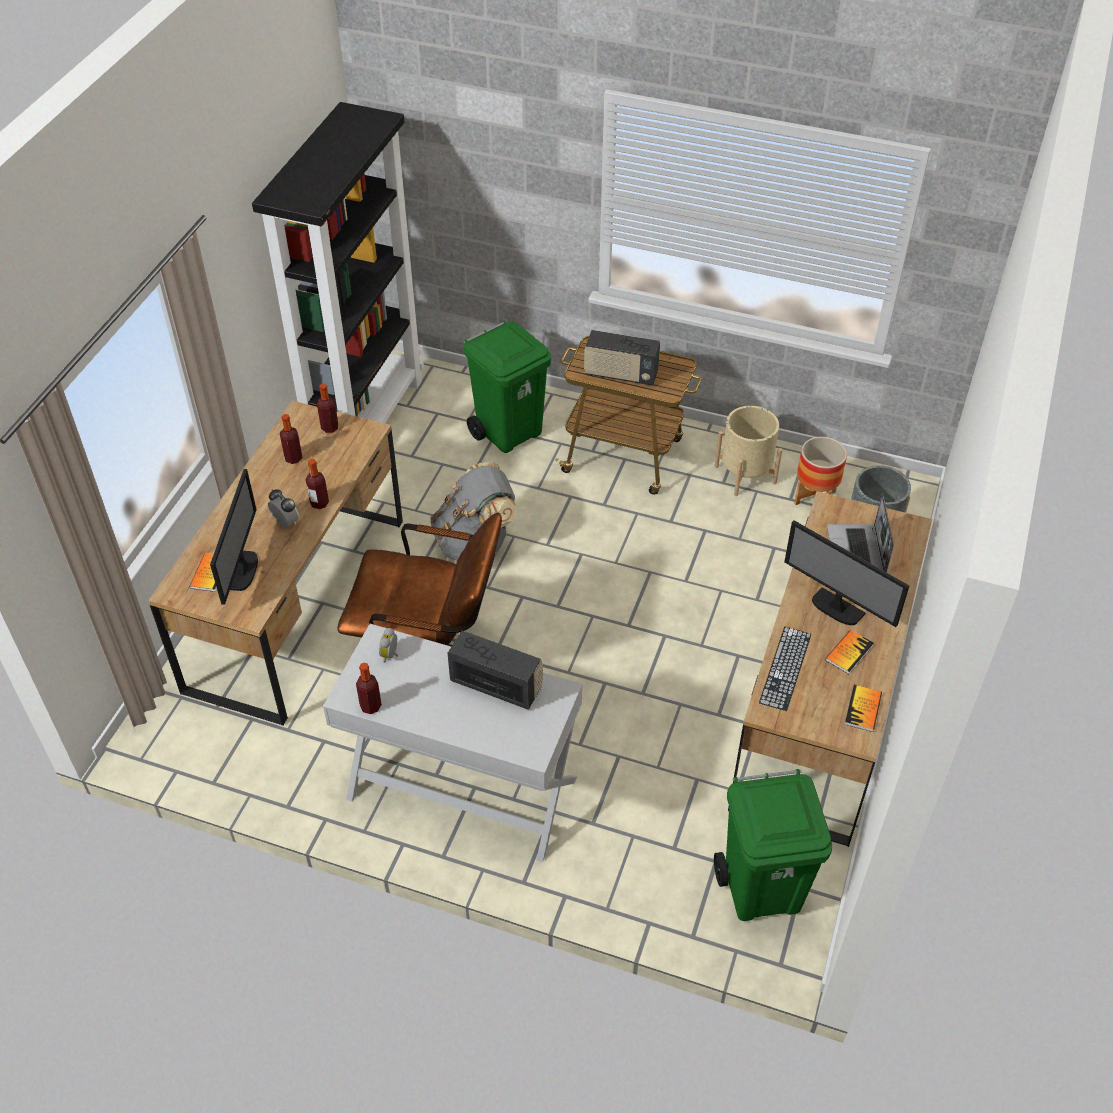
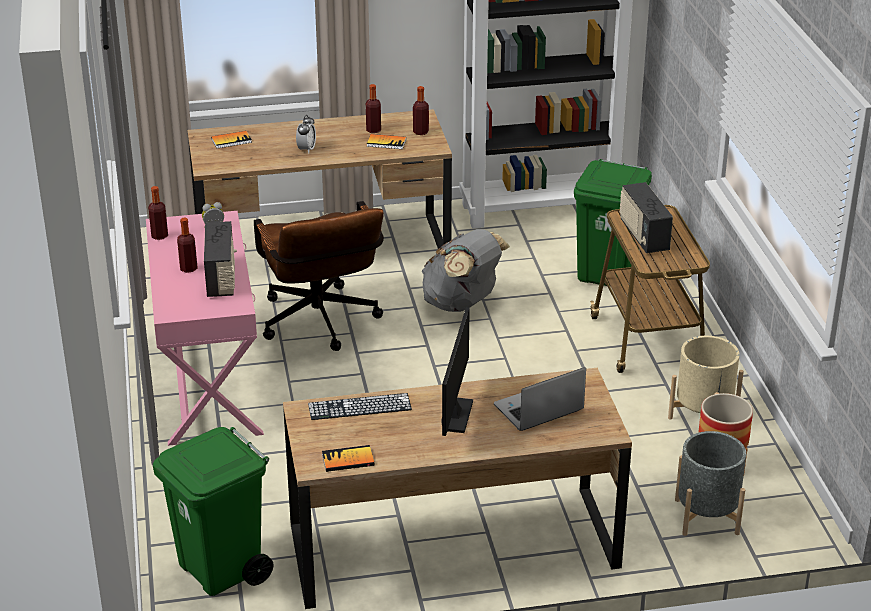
camera: 60 degrees right, 15 degrees down
monitor [210,469,258,605] -> none
bottle [306,459,329,509] -> bottle moved to [177,218,198,273]
white console table [323,624,582,862] -> pink console table [146,211,264,446]
book [825,630,874,674] -> book moved to [367,134,406,149]

